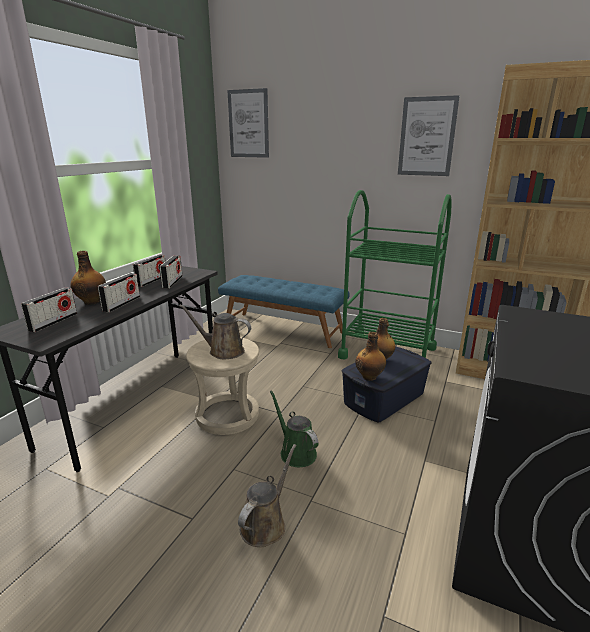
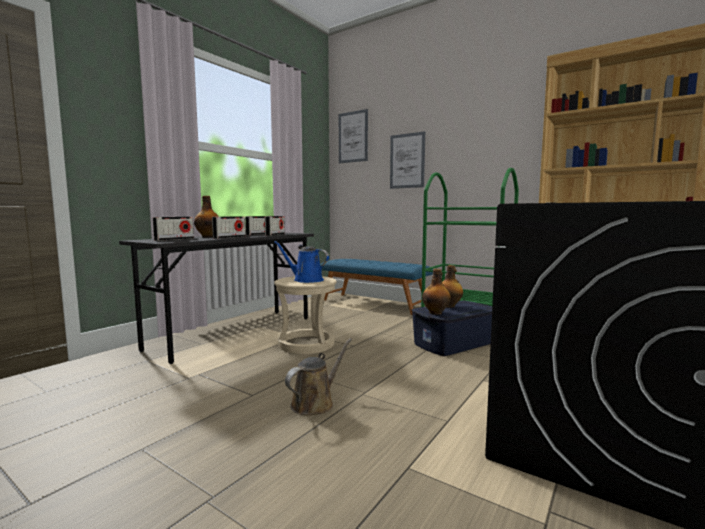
camera: 10 degrees right, 15 degrees down
brown watering can [179,304,251,359] -> blue watering can [274,241,329,283]
green watering can [270,390,319,467] -> none
picture [398,95,460,176] -> picture moved to [390,131,425,189]

